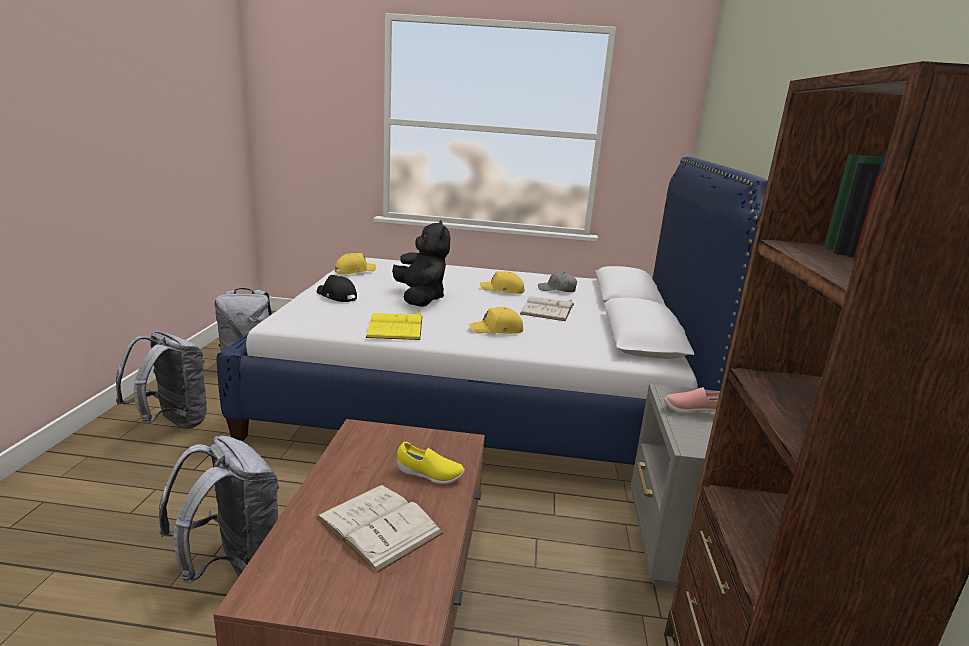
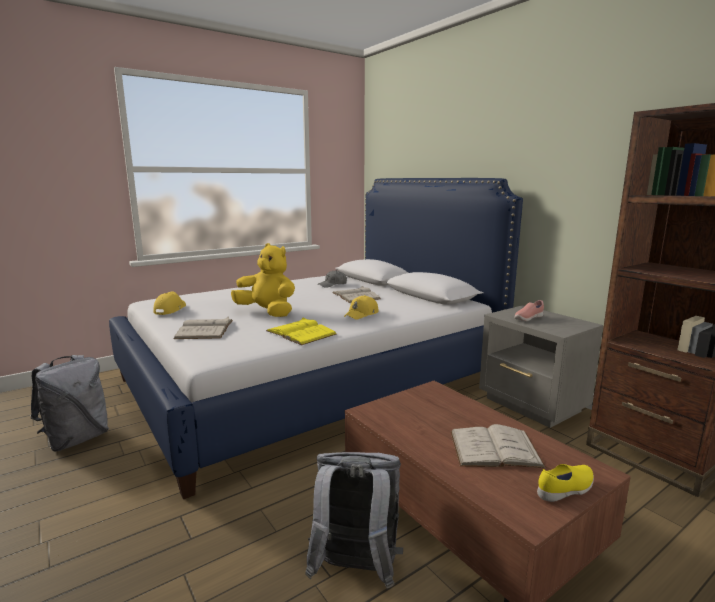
camera: 40 degrees left, 5 degrees down
grey backpack [116,331,207,429] -> none
black cap [317,275,357,302] -> white book [174,316,233,339]
black plush toy [392,220,450,307] -> yellow plush toy [231,243,295,317]
yellow shoe [397,442,465,484] -> yellow shoe moved to [537,464,594,502]
yellow cap [480,271,525,294] -> none

